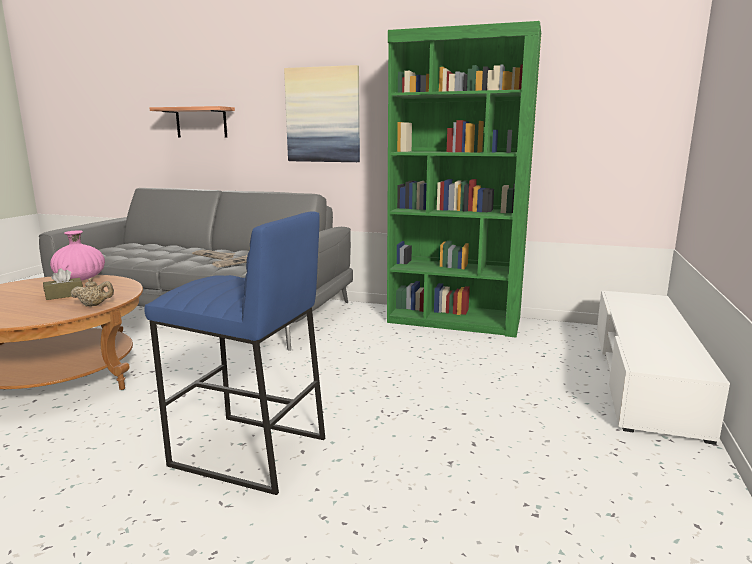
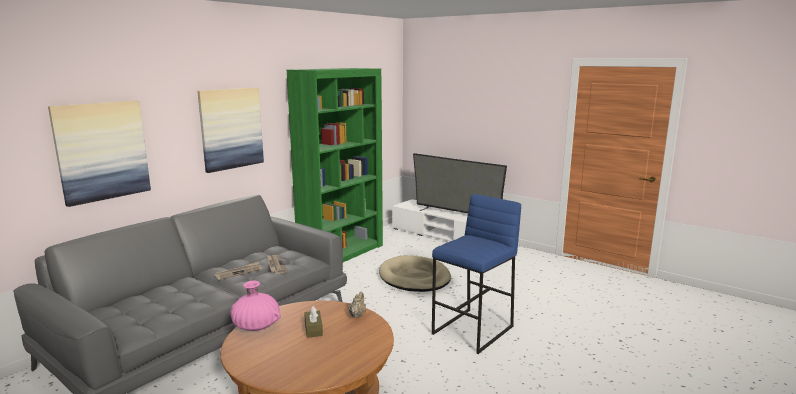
camera: 70 degrees left, 0 degrees up
shelf [149,106,235,137] -> picture [48,101,151,207]
none -> beige dog bed [379,255,451,292]
none -> television [413,153,507,213]

